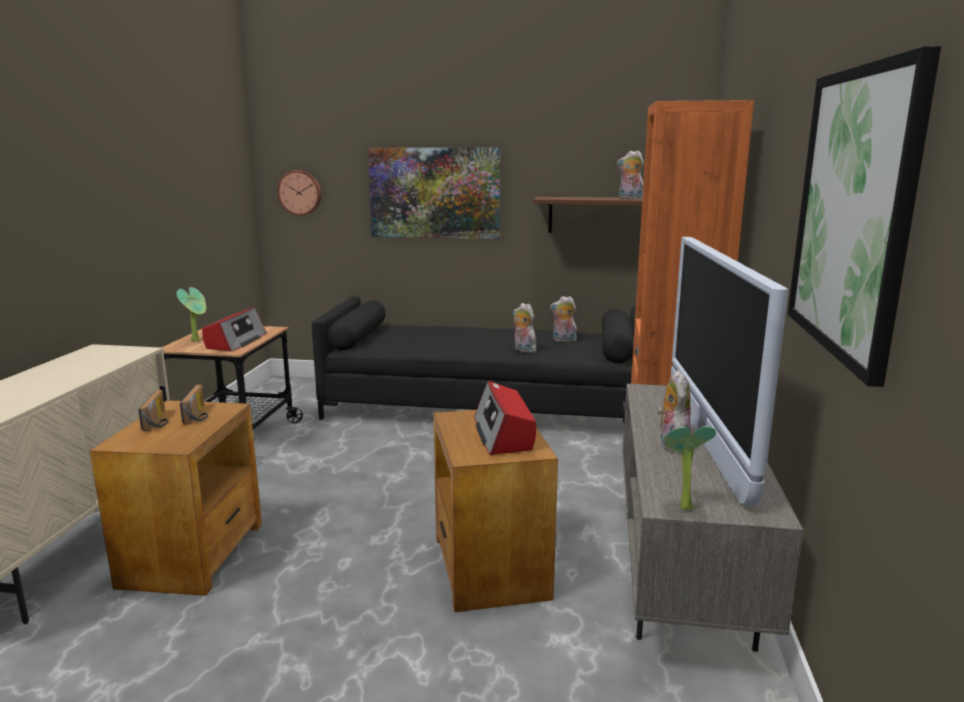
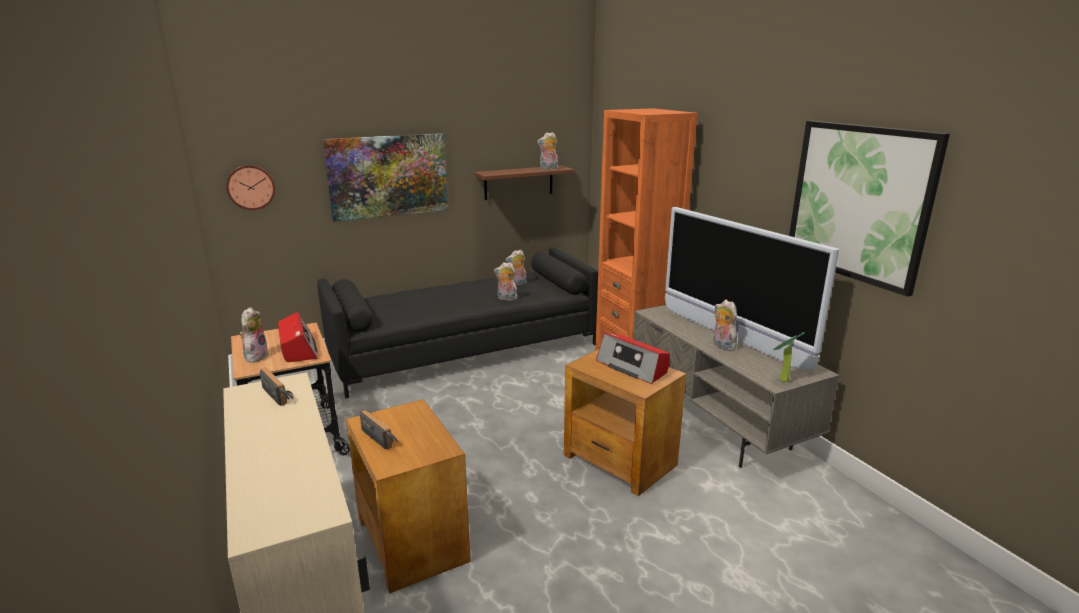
camera: 35 degrees left, 5 degrees up
potted plant [176,287,206,342] -> plush toy [240,307,269,363]
radio [180,385,208,424] -> radio moved to [259,368,293,406]

